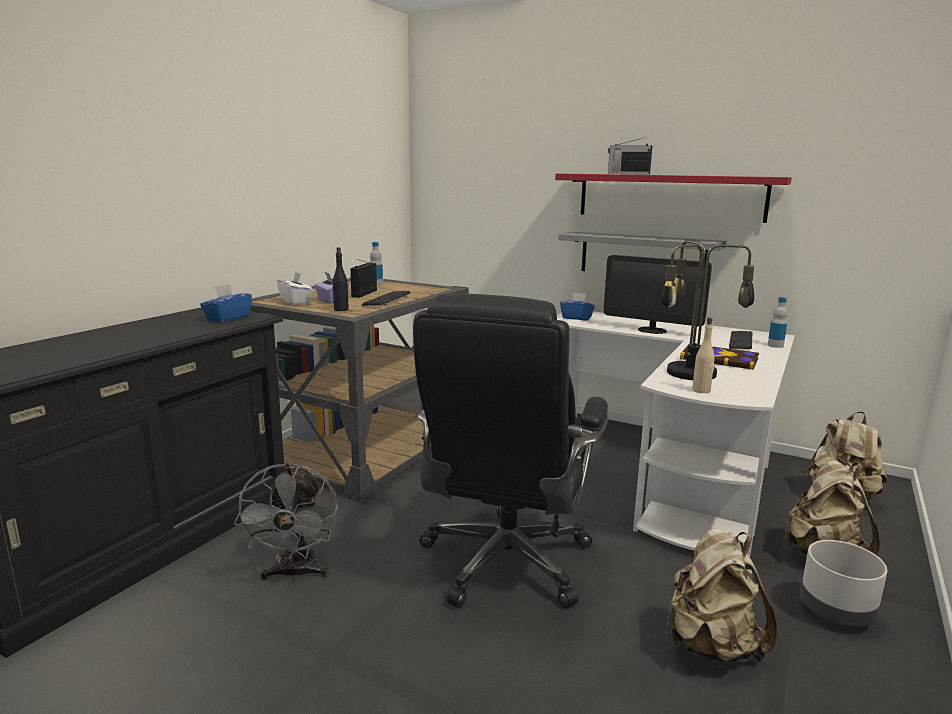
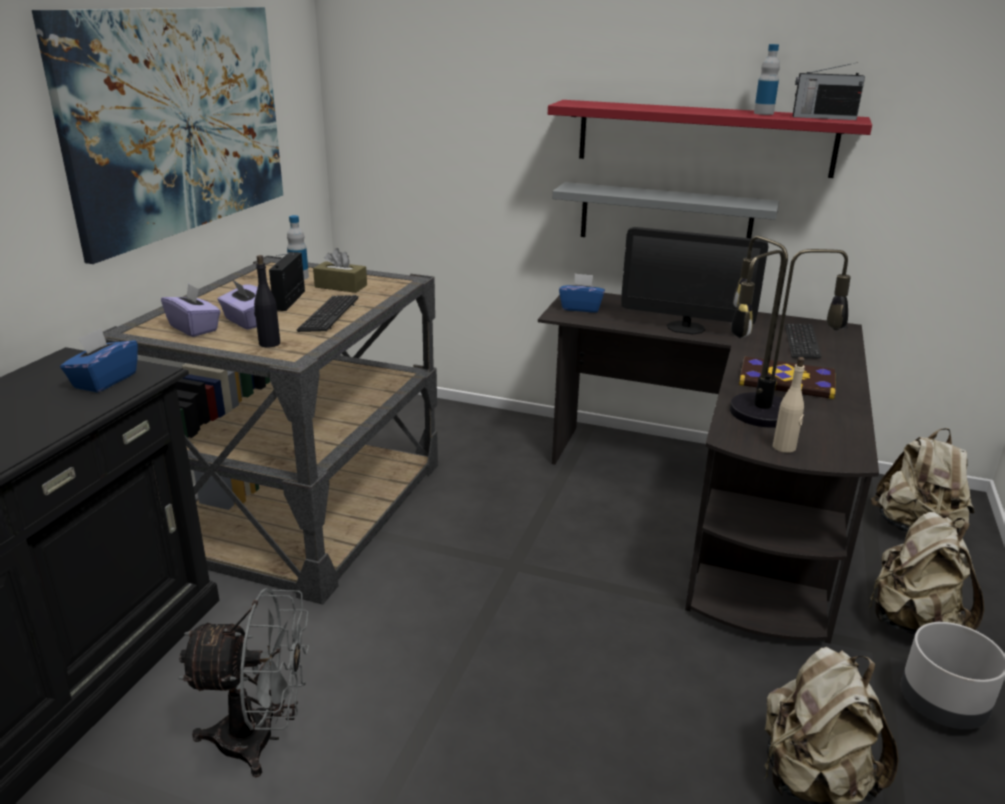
camera: 10 degrees left, 10 degrees up
grey fan [234,463,339,582] -> grey fan turned 75 degrees counterclockwise [178,588,309,777]
white tissue box [277,272,313,305] -> purple tissue box [161,283,221,337]
black office chair [413,293,608,608] -> none
white desk [557,311,795,557] -> black desk [538,293,879,644]
radio [608,137,652,175] -> radio moved to [793,62,865,120]
bottle [768,297,788,348] -> bottle moved to [754,44,780,115]
none -> picture [32,7,283,264]
none -> brown tissue box [313,248,367,293]

